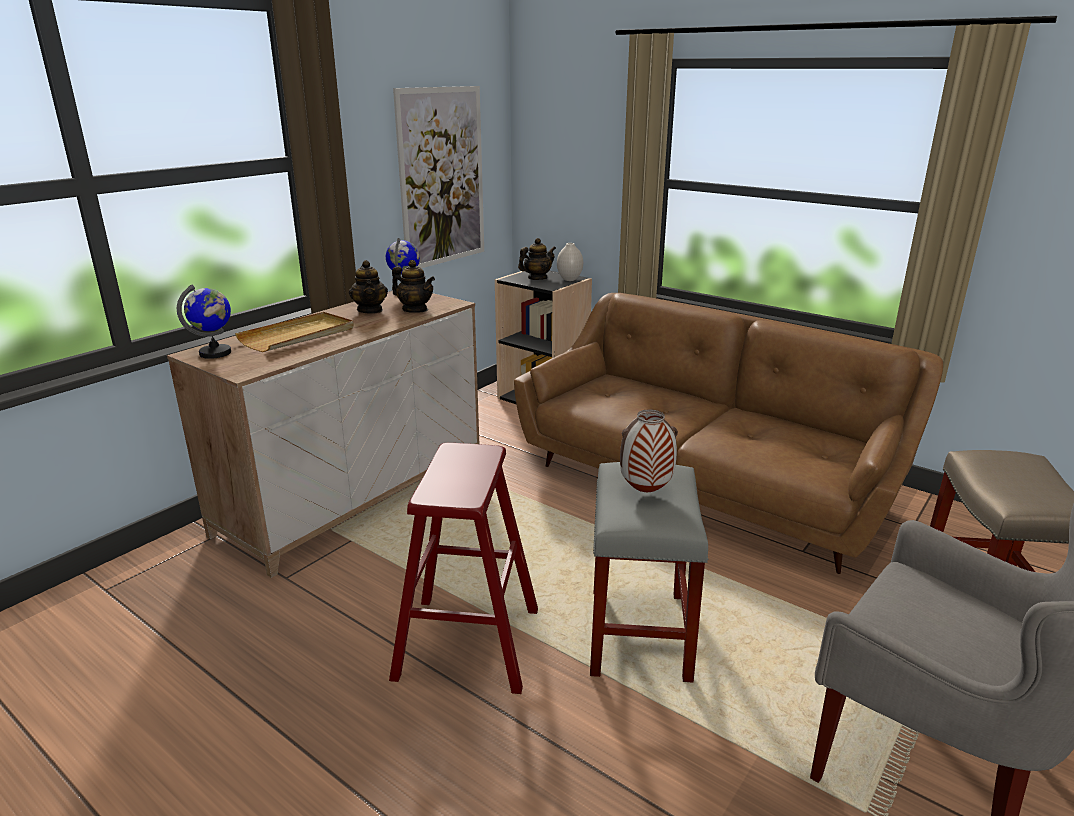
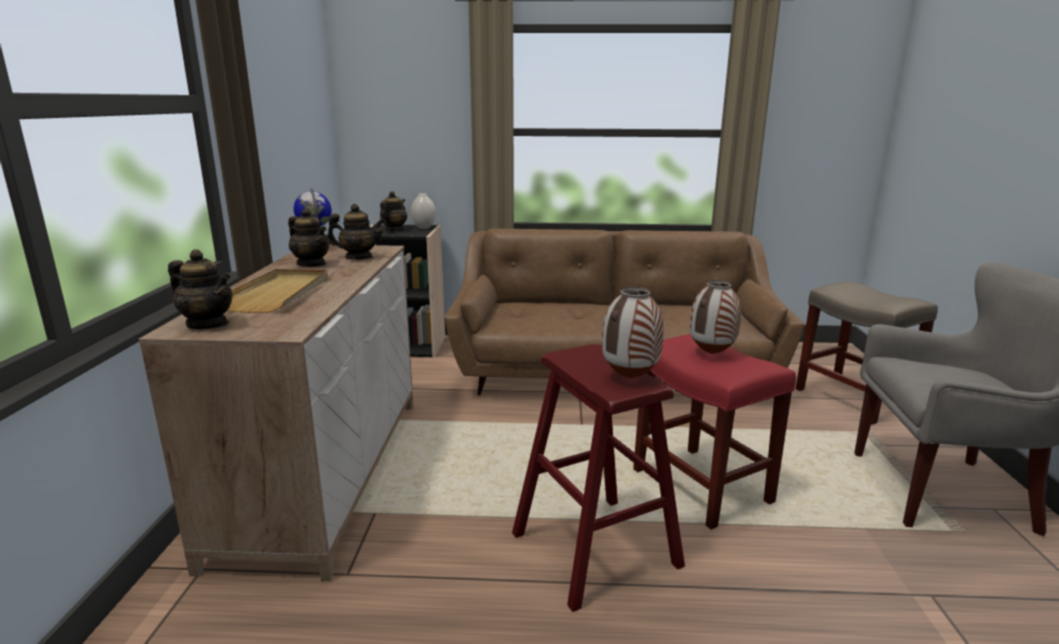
camera: 35 degrees left, 5 degrees down
globe [177,284,231,359] -> teapot [168,250,232,329]
picture [393,86,484,268] -> none
grey stool [590,462,708,683] -> red stool [633,334,796,530]
none -> vase [602,287,664,379]

